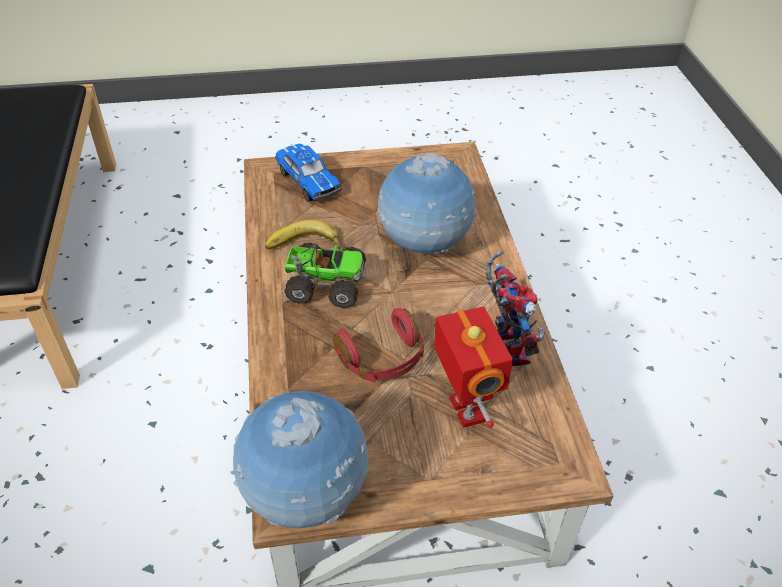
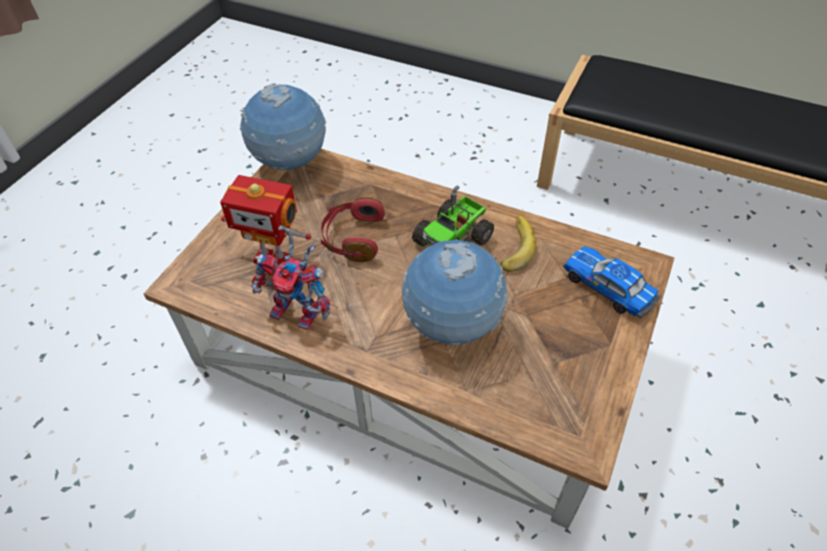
camera: 125 degrees right, 5 degrees up
toy car [275,143,342,202] -> toy car turned 45 degrees clockwise [563,246,660,318]

